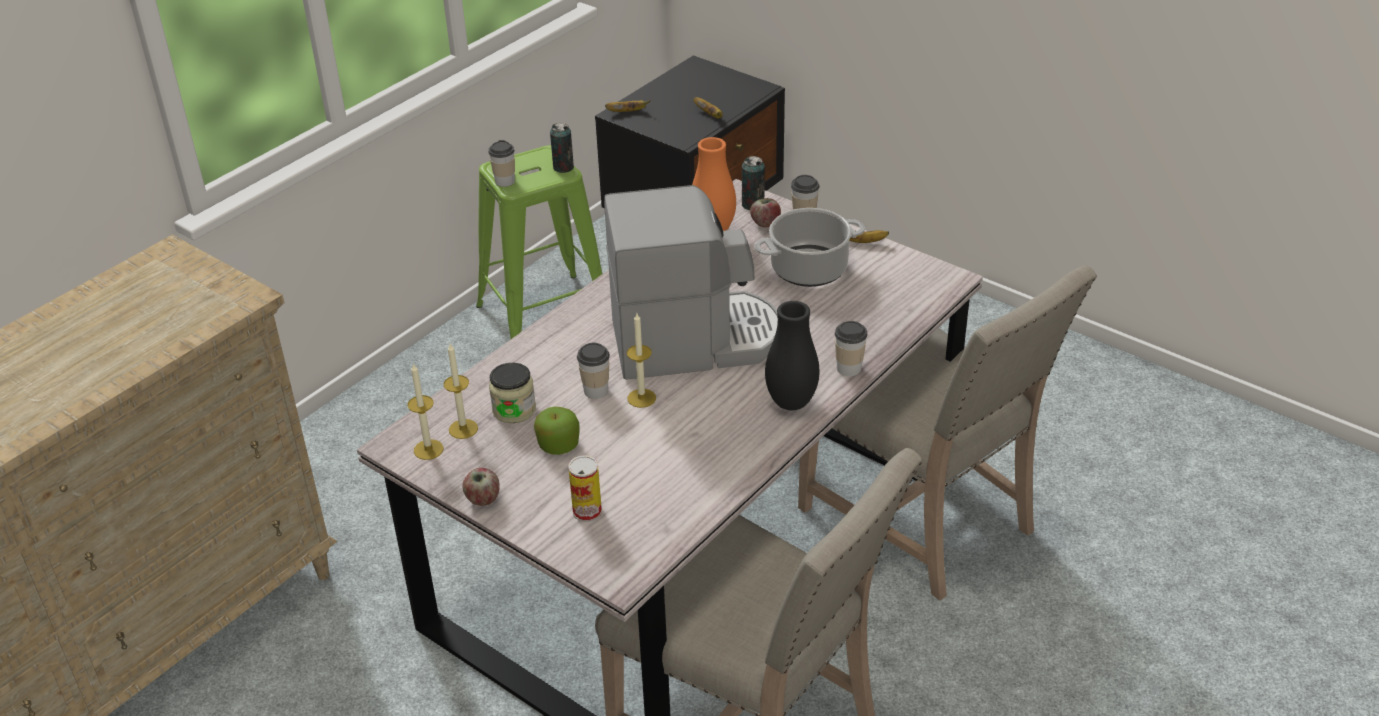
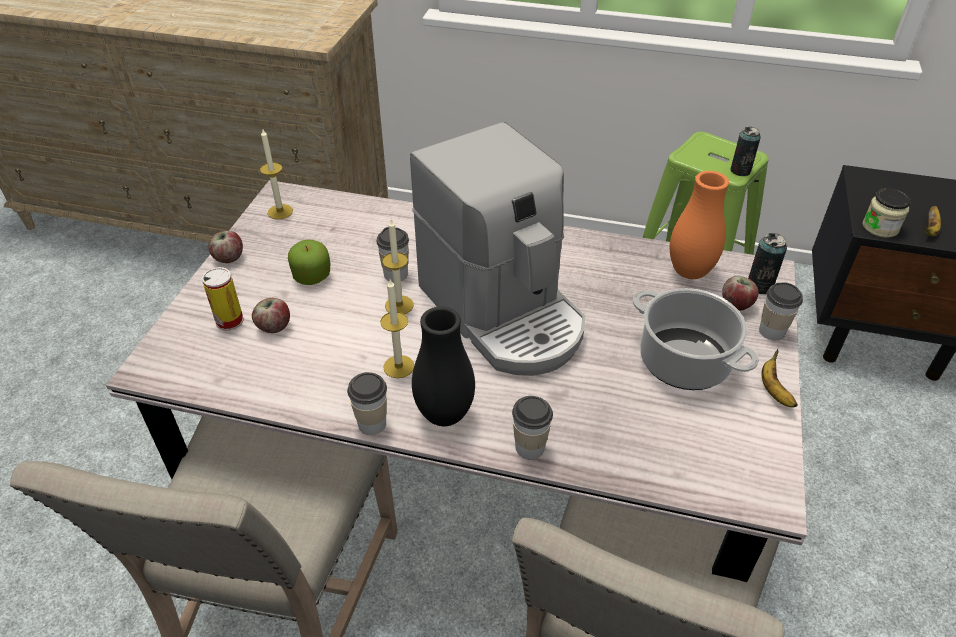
camera: 65 degrees right, 5 degrees up
candle [444,344,478,439] -> candle moved to [380,279,414,378]
cup [488,140,515,187] -> cup moved to [347,372,387,435]
jar [489,363,536,423] -> jar moved to [862,188,911,238]
banana [605,100,651,112] -> none
none -> apple [252,298,290,333]

